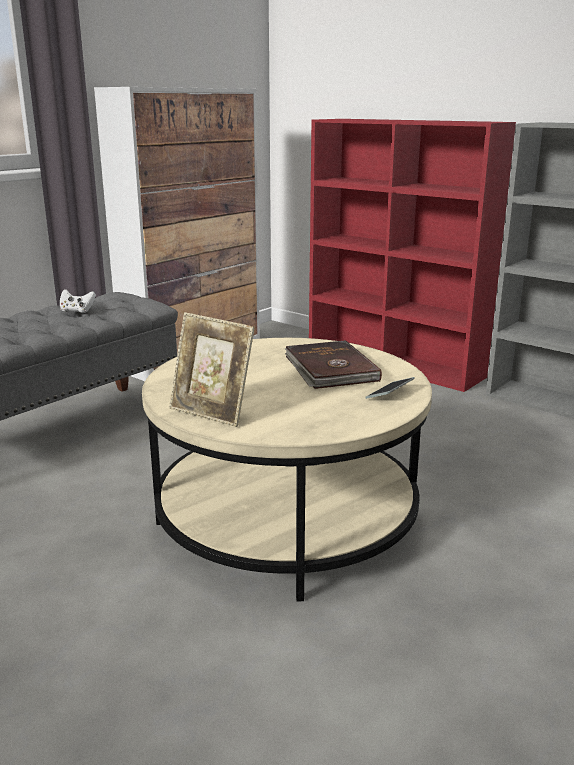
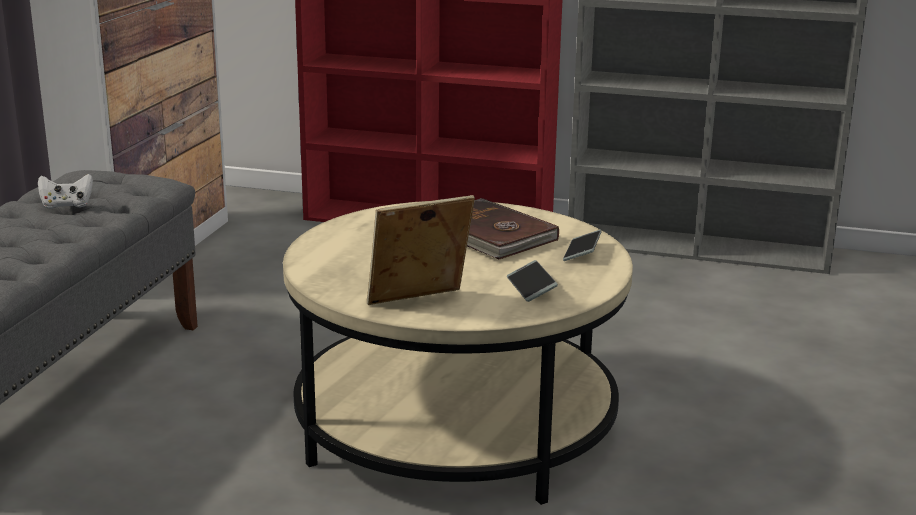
camera: 25 degrees left, 0 degrees up
picture frame [169,312,255,427] -> picture frame turned 150 degrees clockwise [367,195,475,305]
none -> phone [507,260,558,302]

